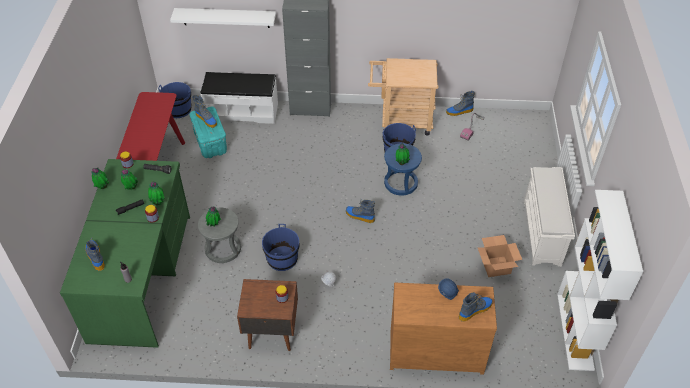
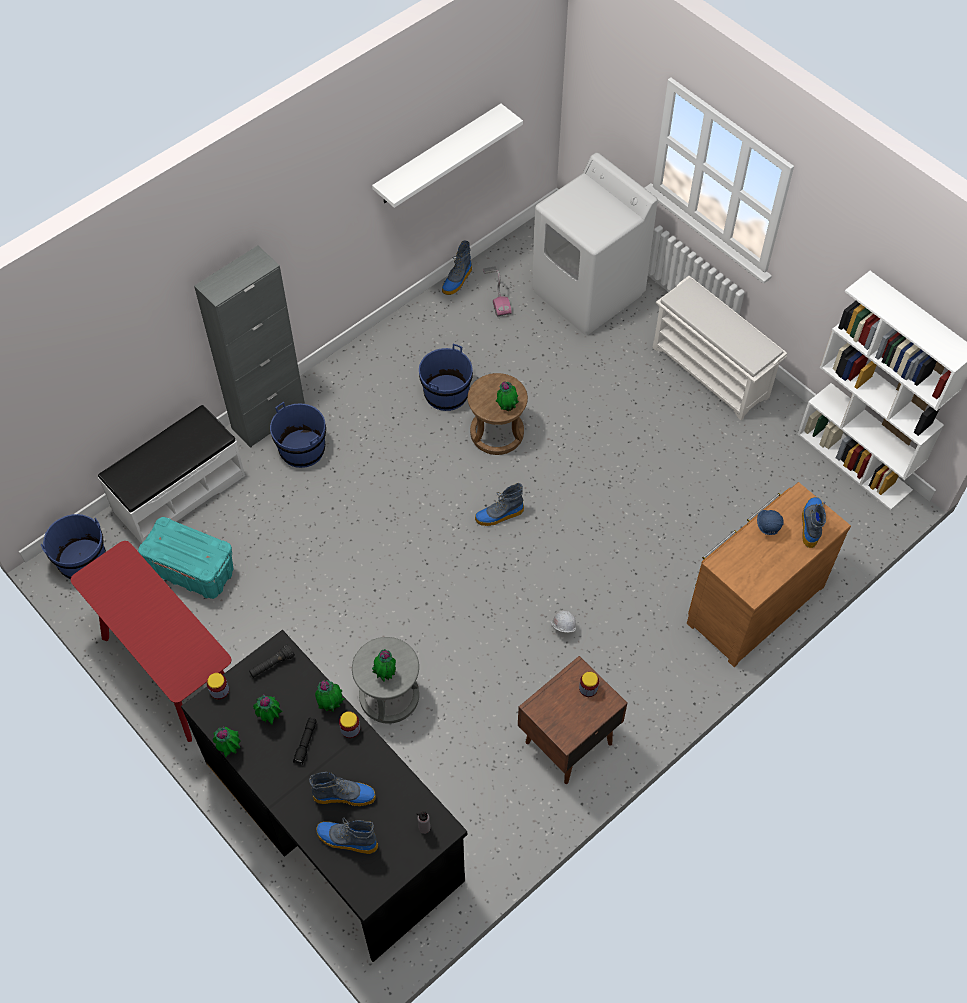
camera: 45 degrees left, 10 degrees up
green desk [60,159,190,348] -> black desk [181,630,467,962]
white shelf [170,8,276,28] -> white shelf moved to [372,104,523,208]
boot [192,95,217,128] -> boot moved to [309,772,376,807]
blue bucket [262,224,300,271] -> blue bucket moved to [270,402,326,468]
beige cart [368,58,439,136] -> none
blue stool [384,143,422,196] -> brown stool [468,373,528,455]
cardboard box [477,235,522,277] -> none
none -> white washing machine [532,153,658,335]

